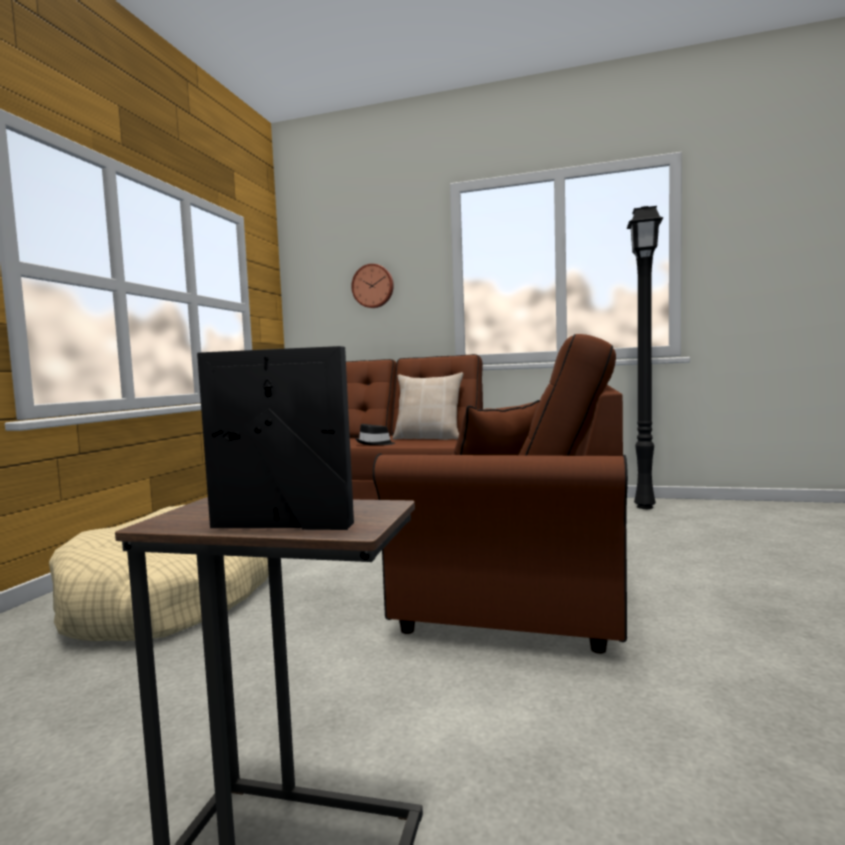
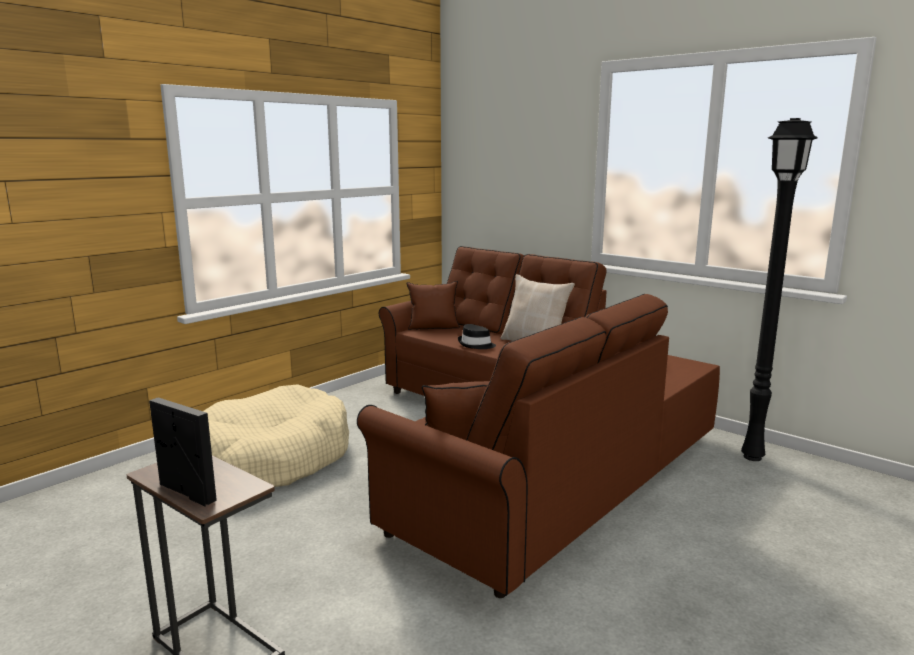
camera: 25 degrees right, 10 degrees up
wall clock [351,264,394,308] -> none

